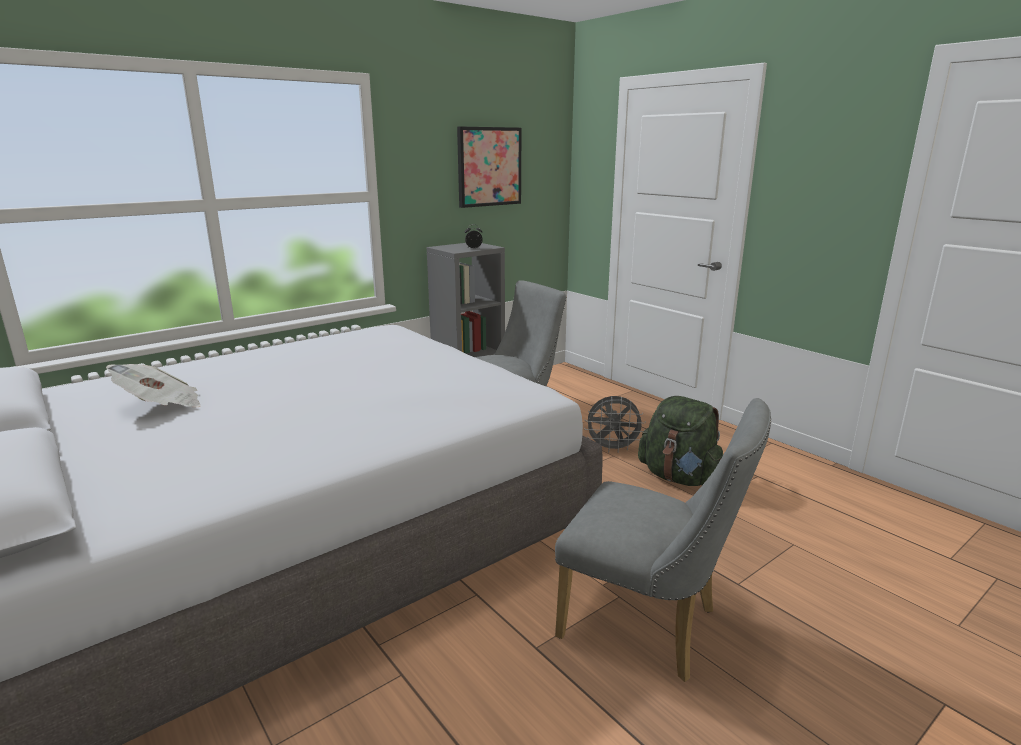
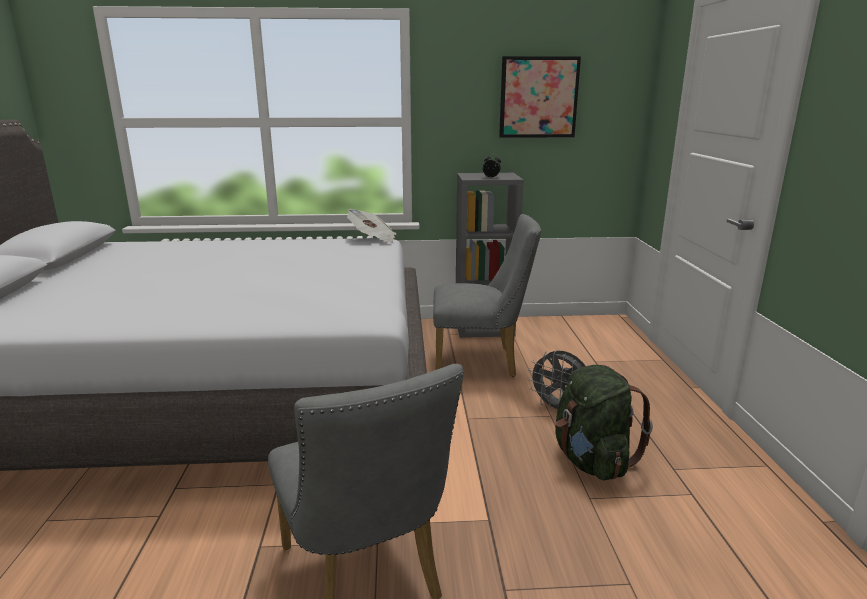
camera: 35 degrees right, 0 degrees up
newspaper [106,364,201,407] -> newspaper moved to [347,209,396,243]

